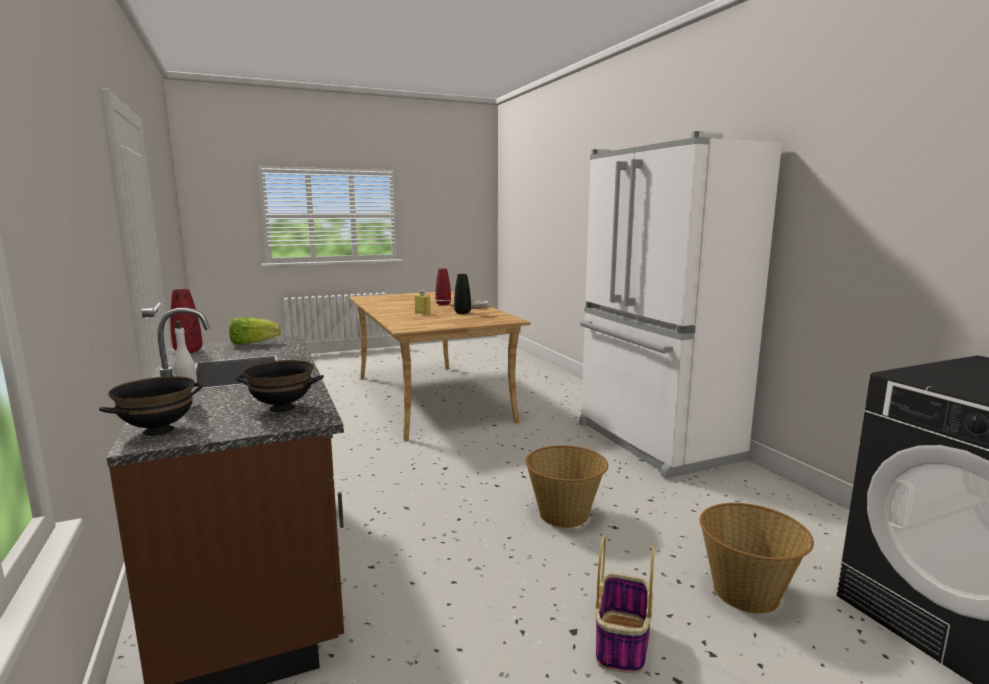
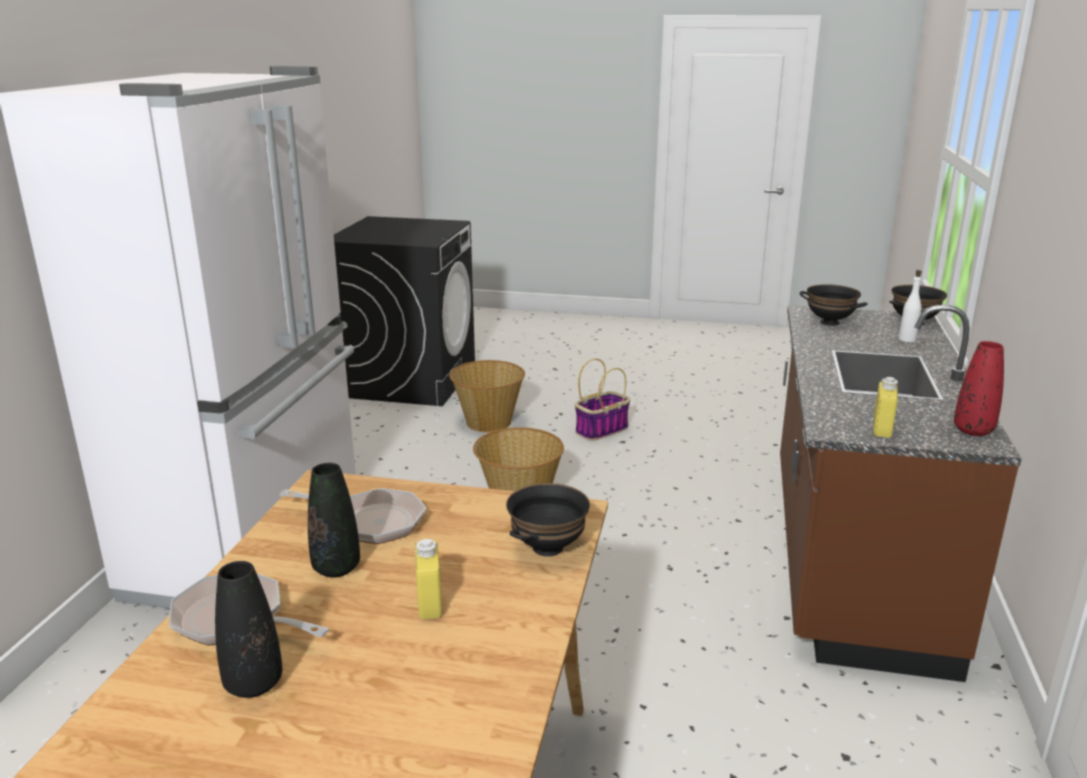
camera: 145 degrees left, 10 degrees up
lettuce [229,317,281,345] -> yellow bottle [874,377,898,438]
red vase [436,269,451,305] -> black vase [215,561,282,698]
none -> frying pan [280,488,426,544]
none -> black bowl [506,483,590,557]

